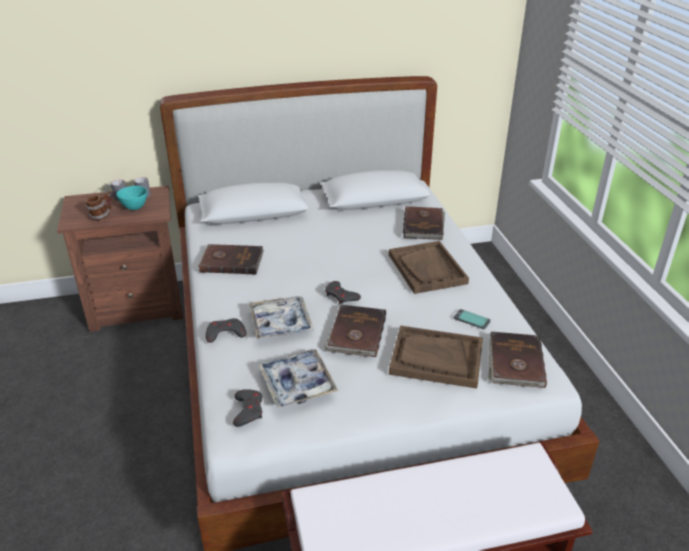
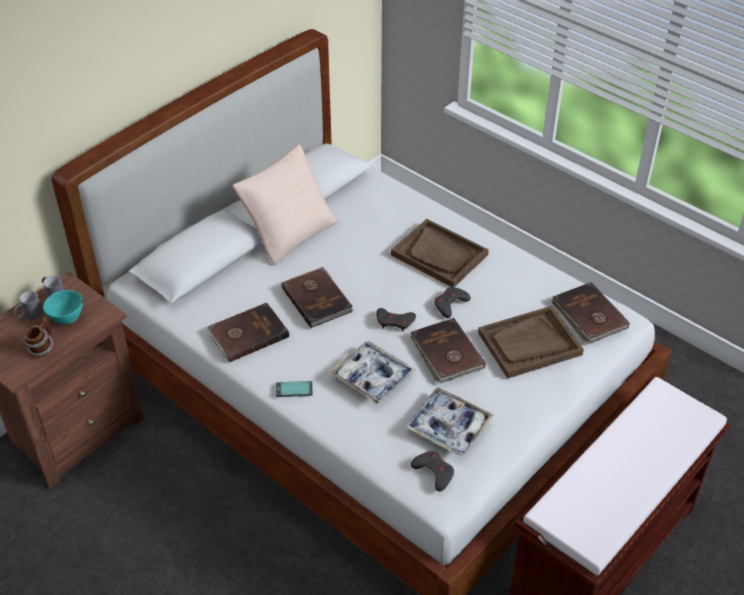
camera: 35 degrees left, 10 degrees up
grey game controller [206,318,246,343] -> grey game controller moved to [434,287,471,318]
brown book [403,206,445,240] -> brown book moved to [281,267,353,328]
phone [454,309,491,329] -> phone moved to [276,381,313,397]
none -> beige pillow [232,144,338,265]

